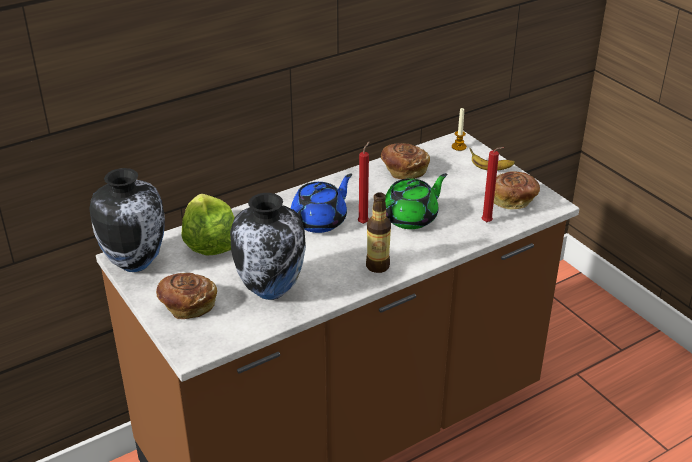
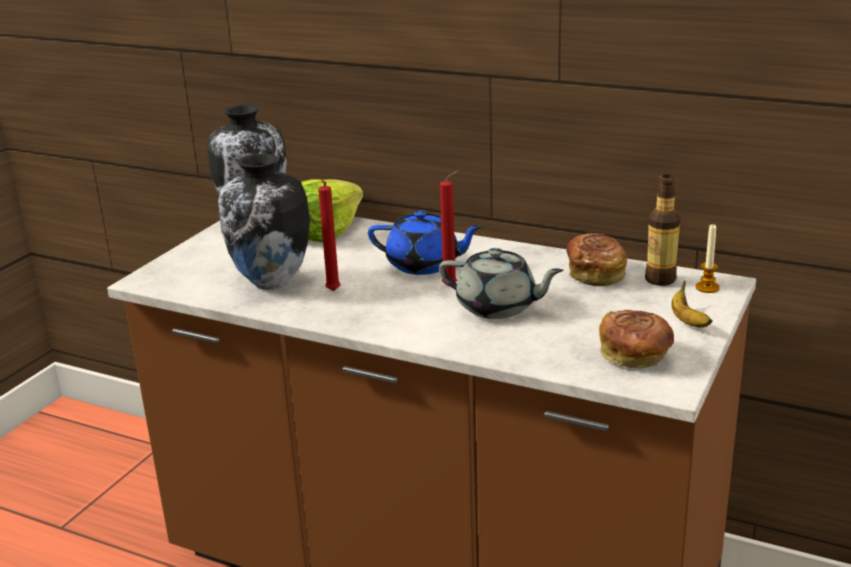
camera: 60 degrees right, 10 degrees down
bread [156,273,217,319] -> none
bottle [366,192,391,273] -> bottle moved to [645,174,680,286]
green teapot [385,173,447,229] -> grey teapot [439,248,564,319]
red candle [482,147,504,222] -> red candle moved to [318,180,340,291]

